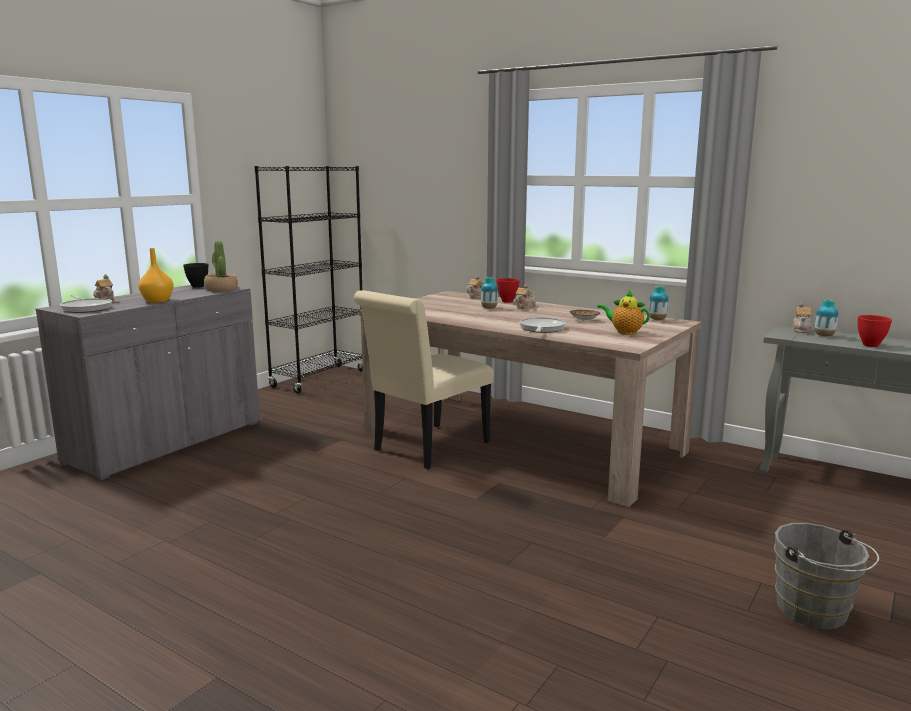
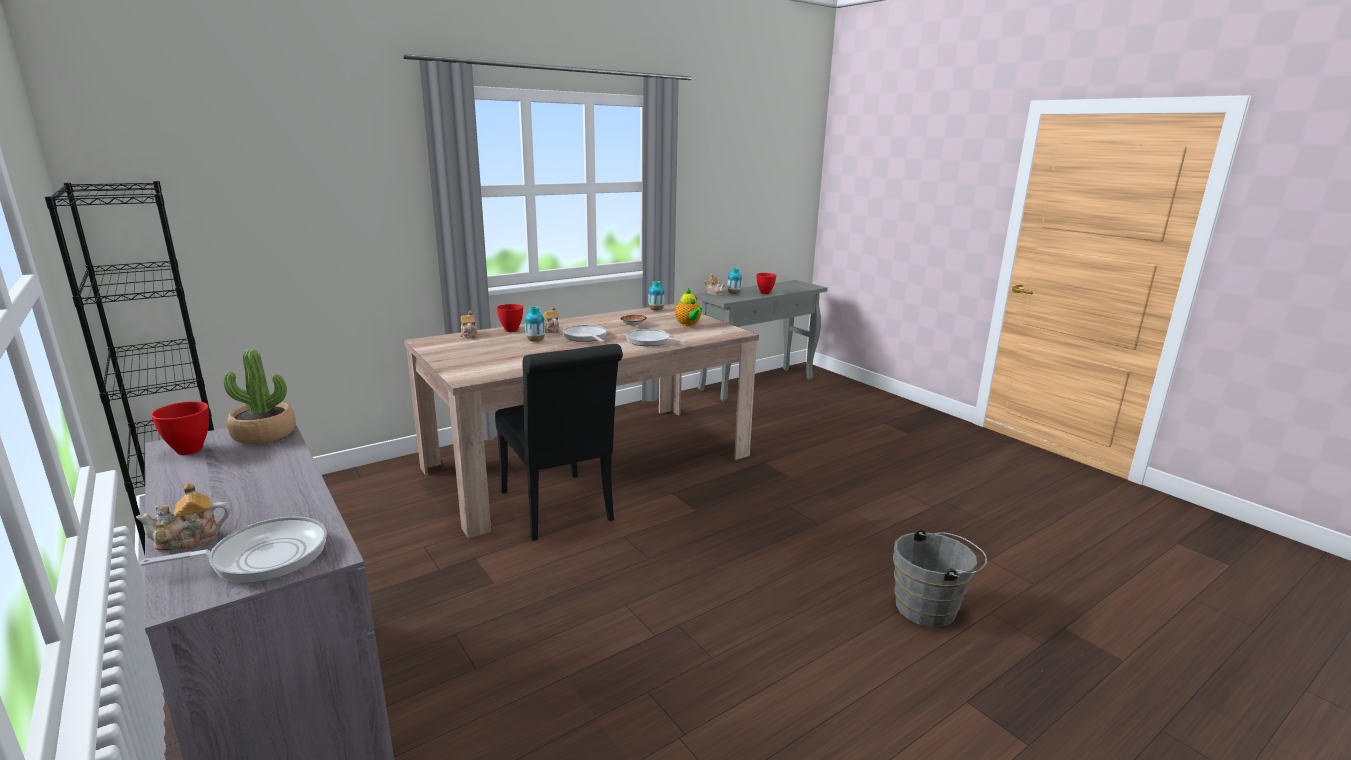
camera: 70 degrees left, 5 degrees up
orange vase [138,248,174,303] -> none
black bowl [183,263,208,288] -> red bowl [151,401,209,455]
beige chair [354,290,494,469] -> black chair [495,344,623,541]
teapot [597,290,650,335] -> teapot turned 75 degrees counterclockwise [675,288,703,326]
grey bucket [774,523,879,629] -> grey bucket moved to [893,529,987,627]
none -> frying pan [563,325,607,342]

